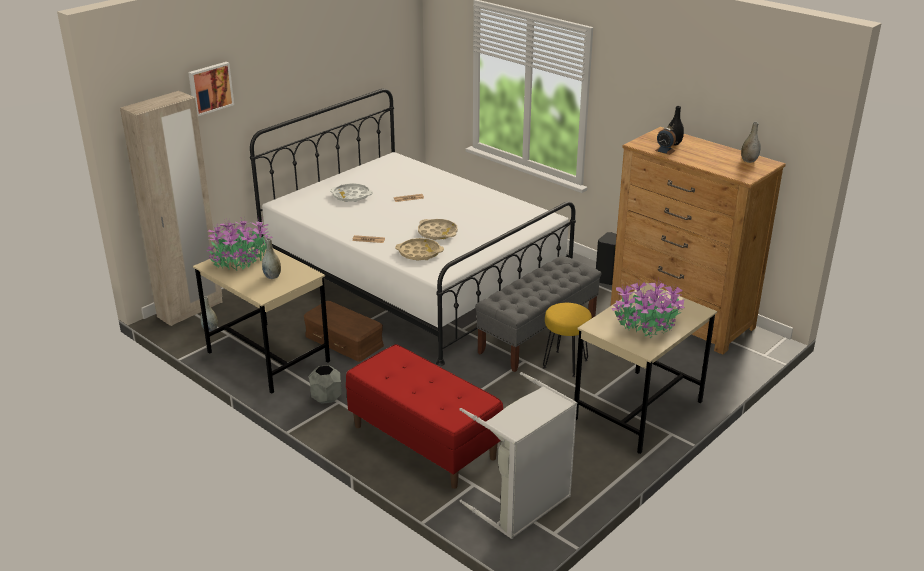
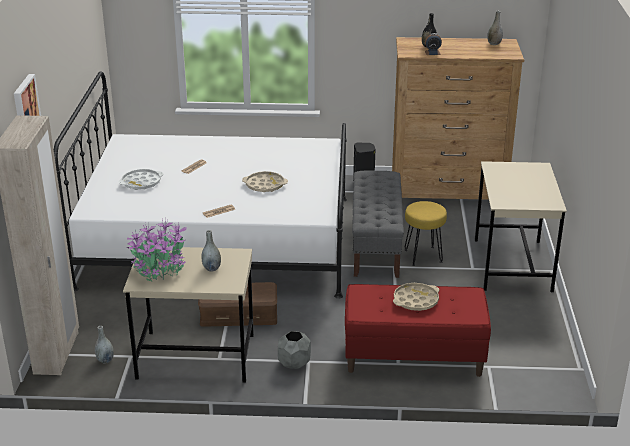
camera: 40 degrees left, 0 degrees up
beige tray [395,238,444,261] -> beige tray moved to [393,283,439,311]
grey laundry basket [459,372,577,539] -> none
potted plant [612,279,685,338] -> none

